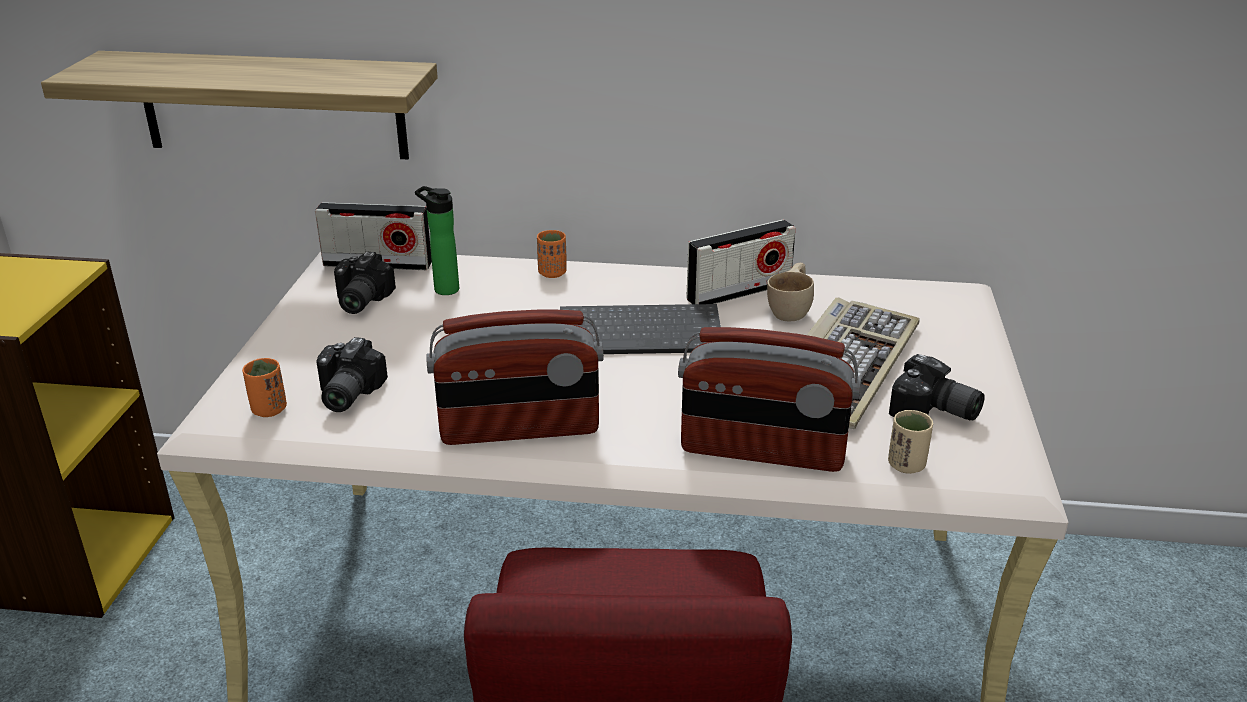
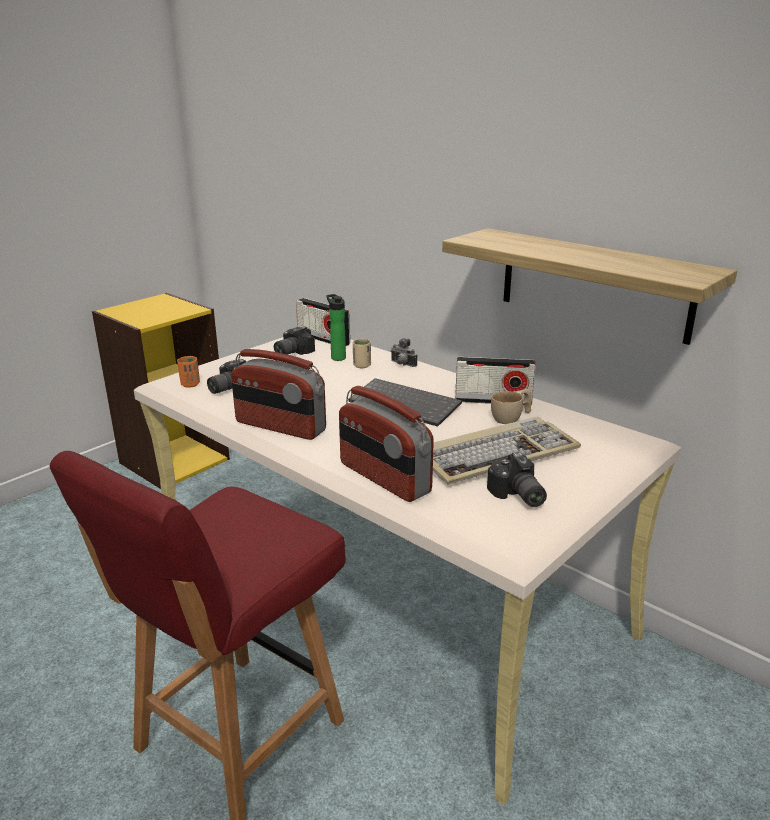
camera: 35 degrees right, 5 degrees down
shelf [41,51,438,159] -> shelf moved to [442,228,737,345]
orange cup [537,230,566,278] -> camera [391,338,417,367]
beige cup [888,410,933,474] -> beige cup moved to [353,339,371,368]

